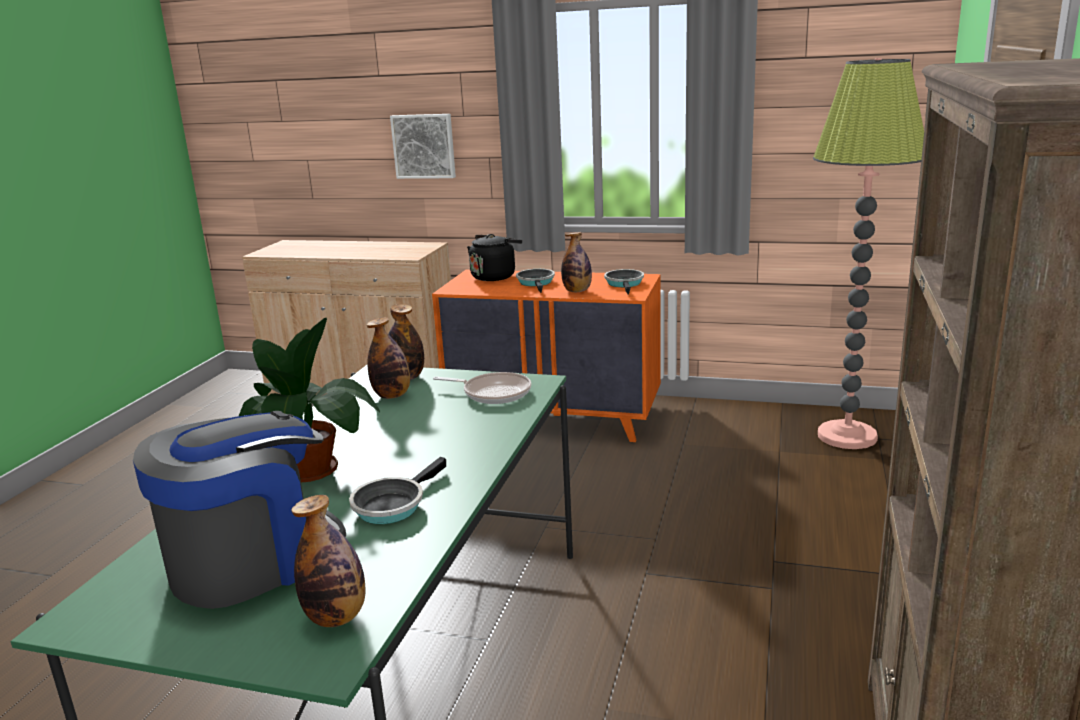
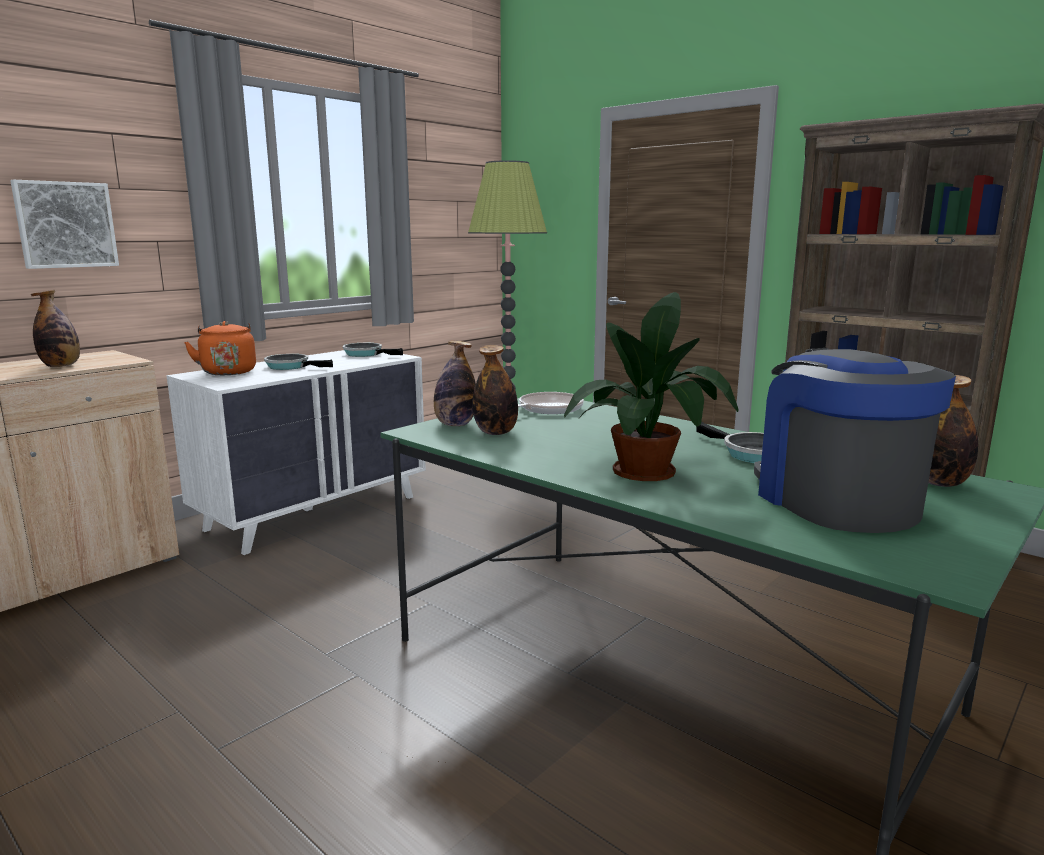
camera: 65 degrees left, 5 degrees down
orange dresser [432,270,661,442] -> white dresser [166,350,426,555]
black kettle [467,234,522,281] -> orange kettle [184,321,256,375]
bottle [561,232,592,292] -> bottle moved to [31,290,80,367]

